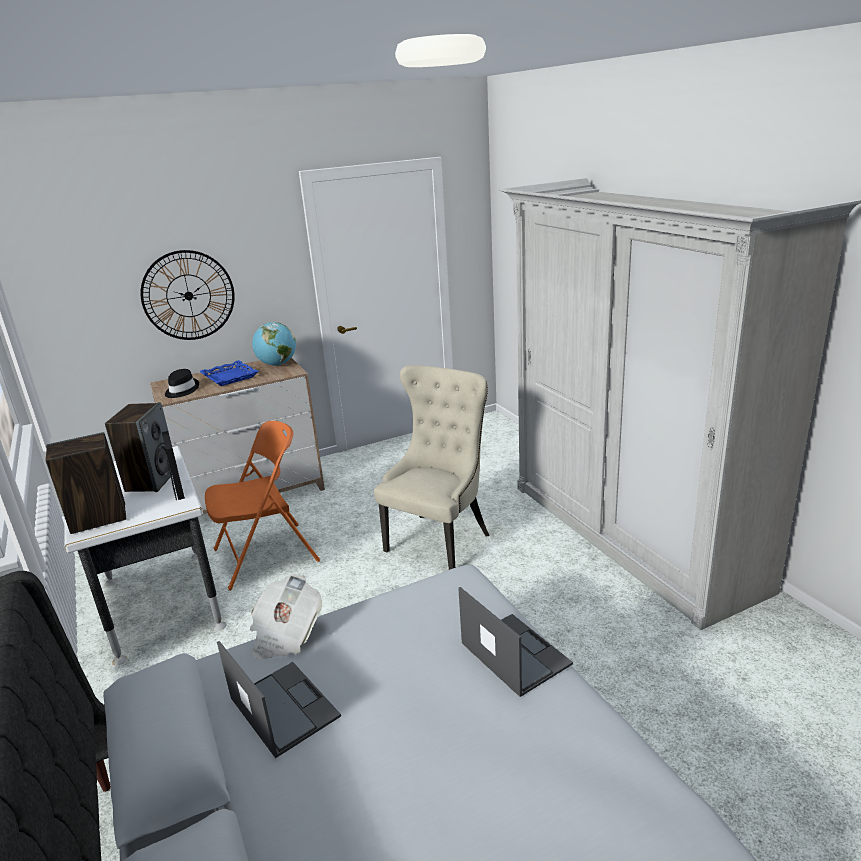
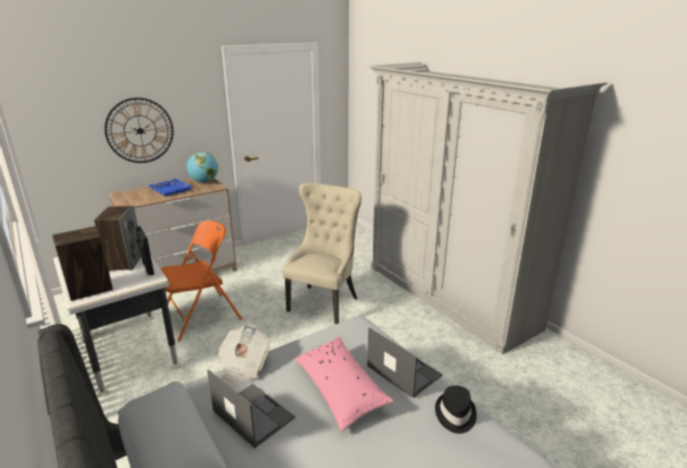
camera: 10 degrees left, 0 degrees up
black hat [165,369,199,398] -> black hat moved to [435,385,477,434]
none -> pink pillow [294,336,394,431]

